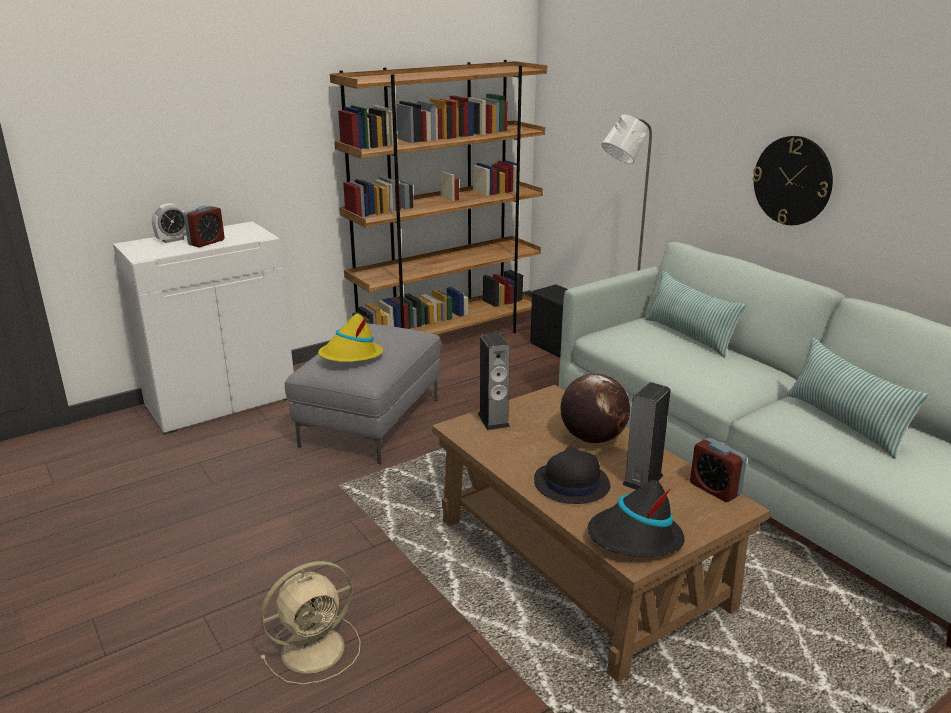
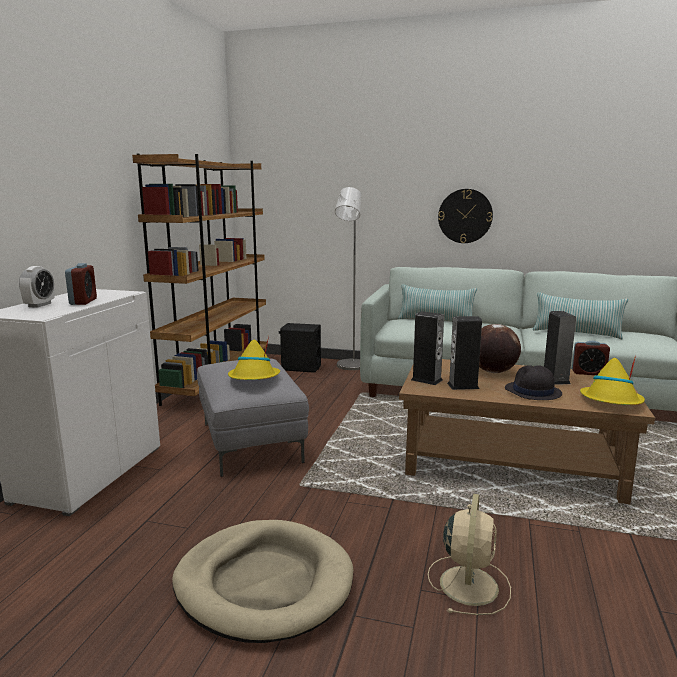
camera: 40 degrees left, 10 degrees down
black hat [588,480,685,557] -> yellow hat [580,355,645,405]
none -> beige dog bed [172,520,353,643]
none -> speaker [447,316,482,390]

